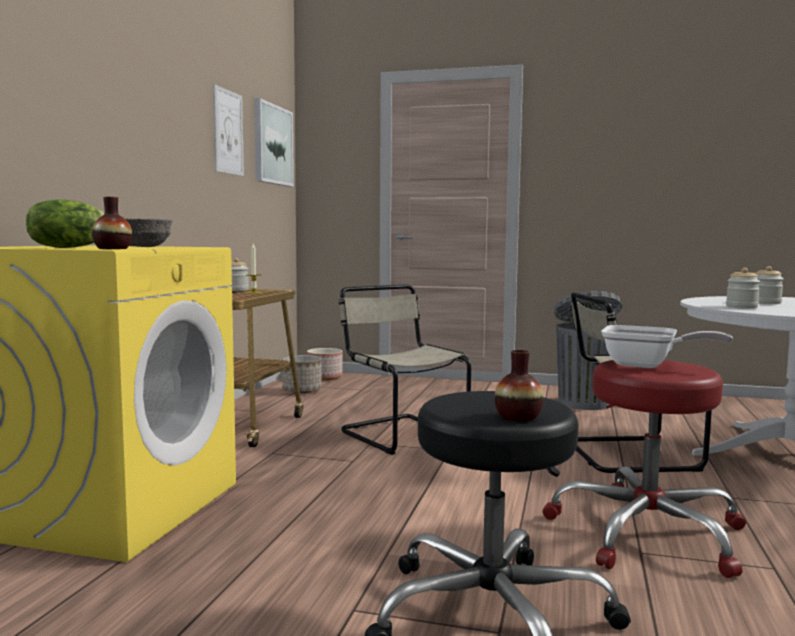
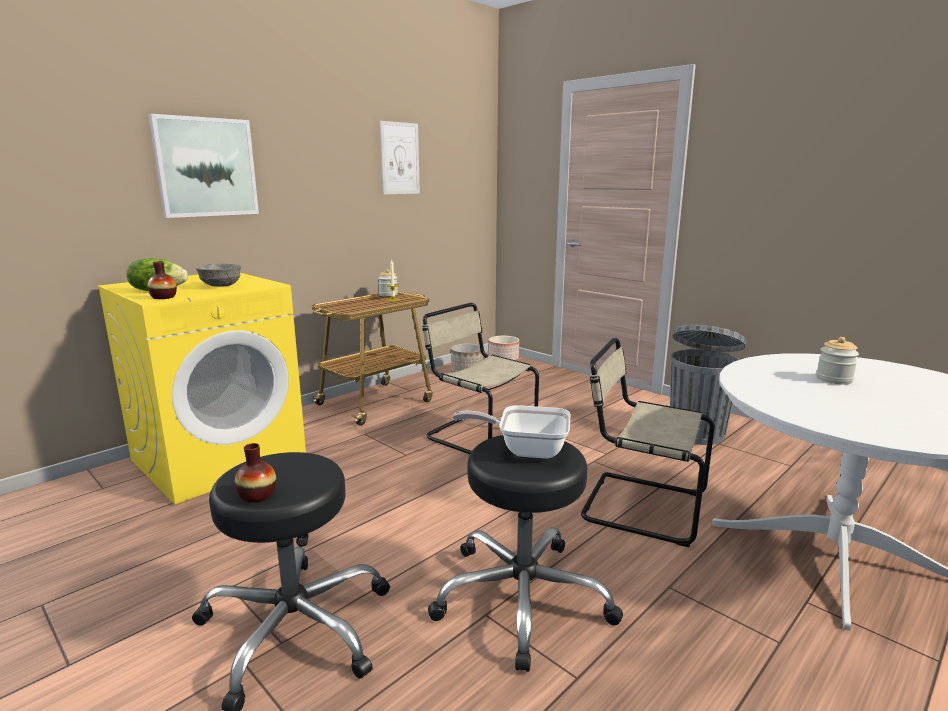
camera: 30 degrees right, 10 degrees up
picture [254,98,294,187] -> picture moved to [148,114,259,218]
beige chair [339,285,471,455] -> beige chair turned 45 degrees counterclockwise [422,303,539,454]
red stool [542,360,746,578] -> black stool [428,435,623,672]
frying pan [601,325,733,368] -> frying pan turned 135 degrees clockwise [453,405,571,459]
jar [726,268,760,309] -> none

